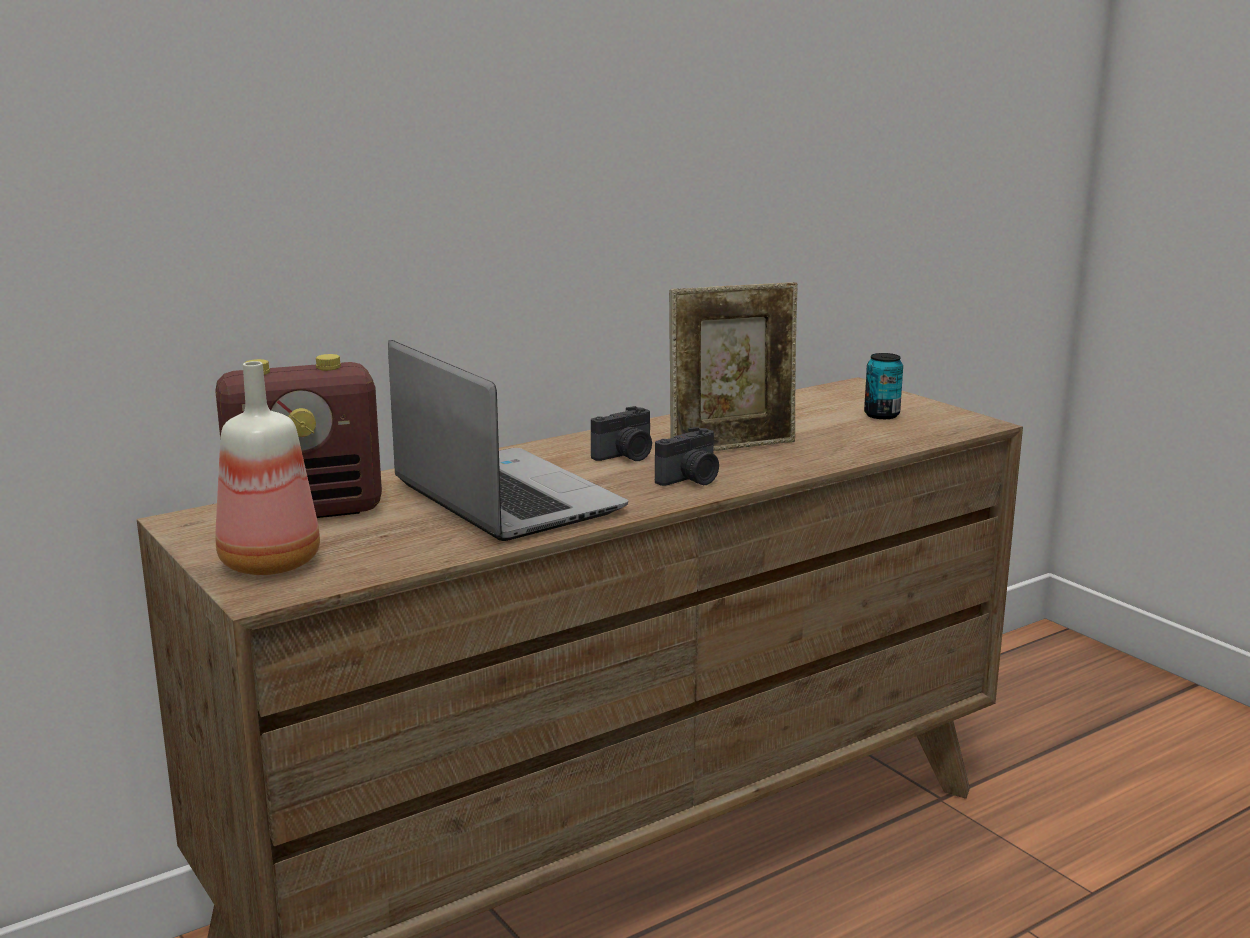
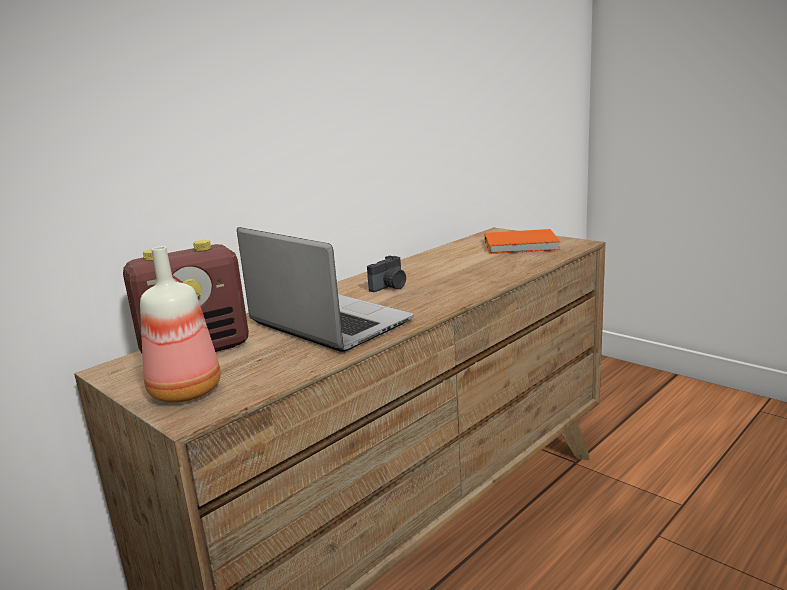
camera: 10 degrees left, 0 degrees up
camera [655,426,719,486] -> none
picture frame [669,282,798,451] -> none
can [864,353,903,419] -> orange book [485,229,560,254]

